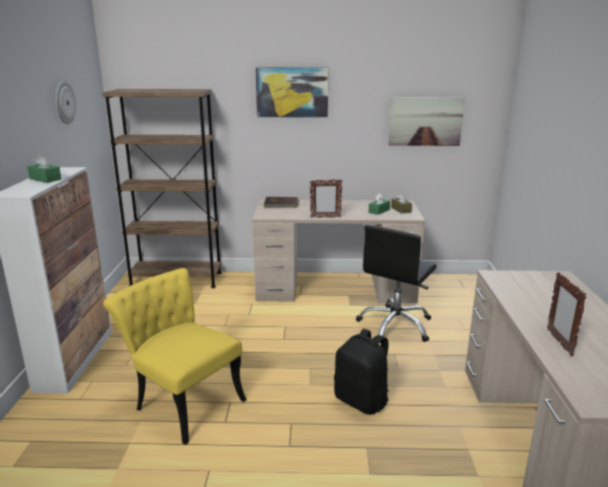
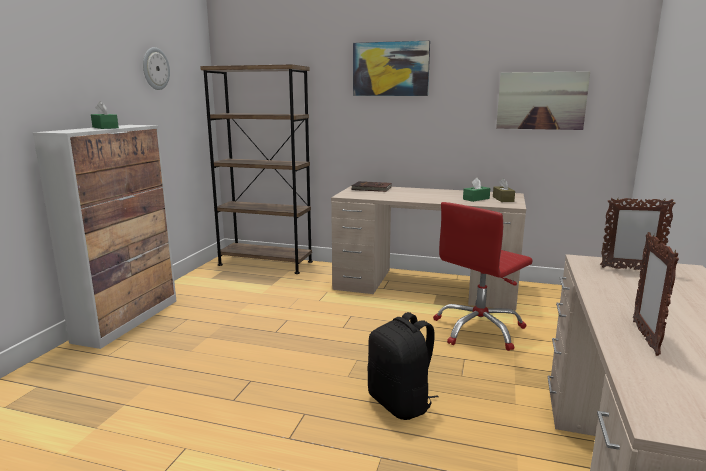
camera: 15 degrees right, 5 degrees down
yellow chair [103,268,246,445] -> none
picture frame [310,179,342,218] -> picture frame moved to [600,198,675,270]
black office chair [356,225,437,343] -> red office chair [433,202,533,351]

